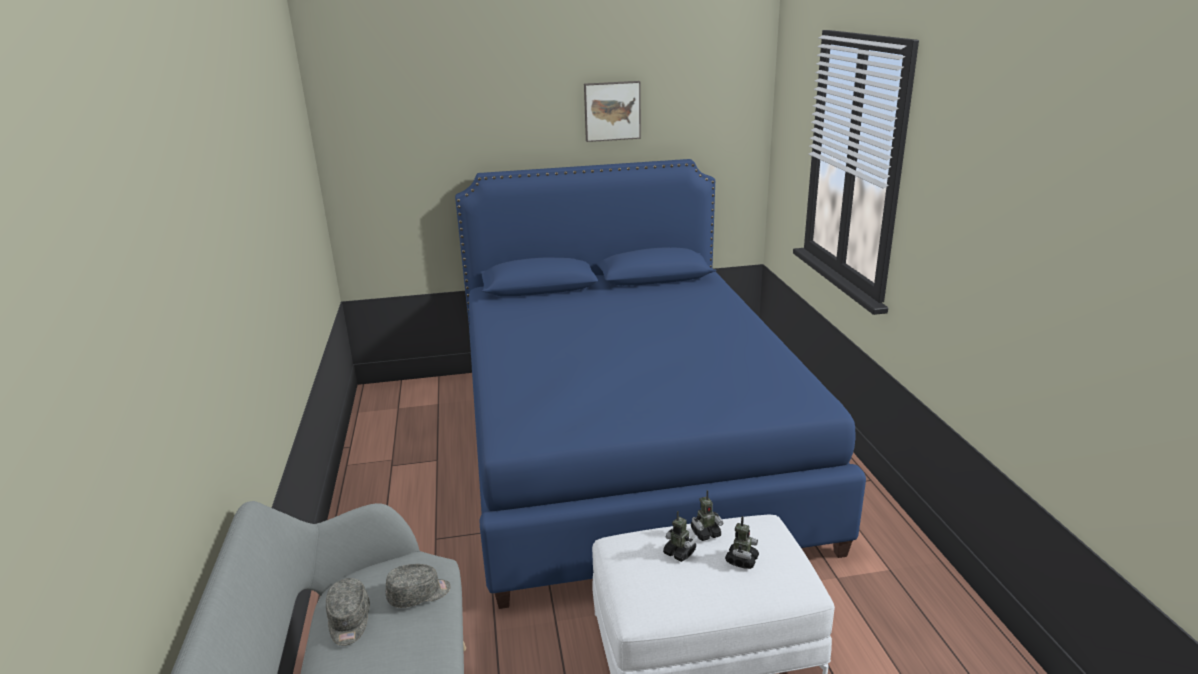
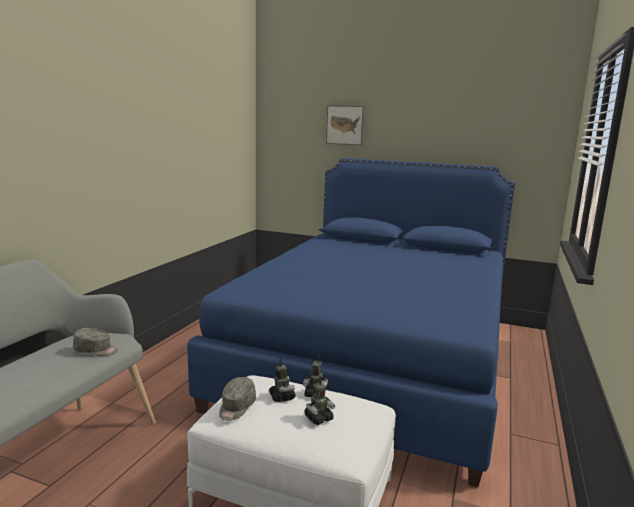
camera: 30 degrees right, 10 degrees down
grey cap [326,578,370,646] -> grey cap moved to [219,377,256,421]
picture [584,81,641,142] -> picture moved to [326,105,365,145]

